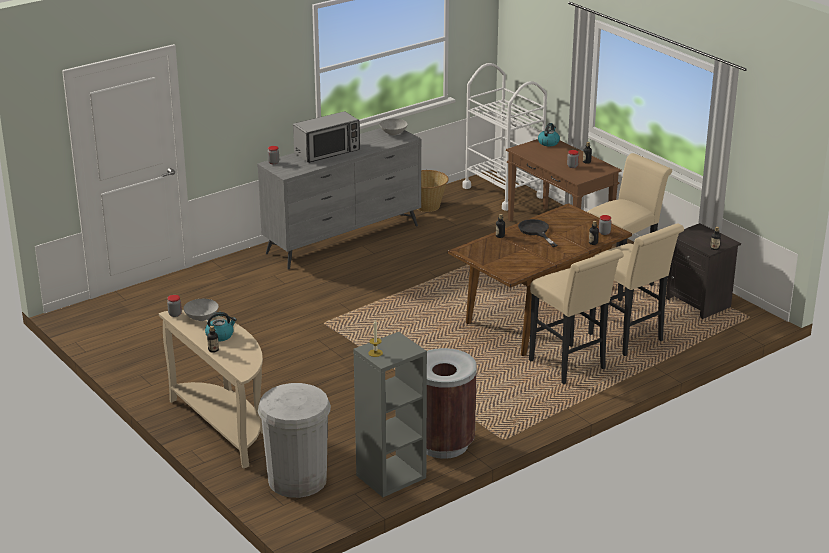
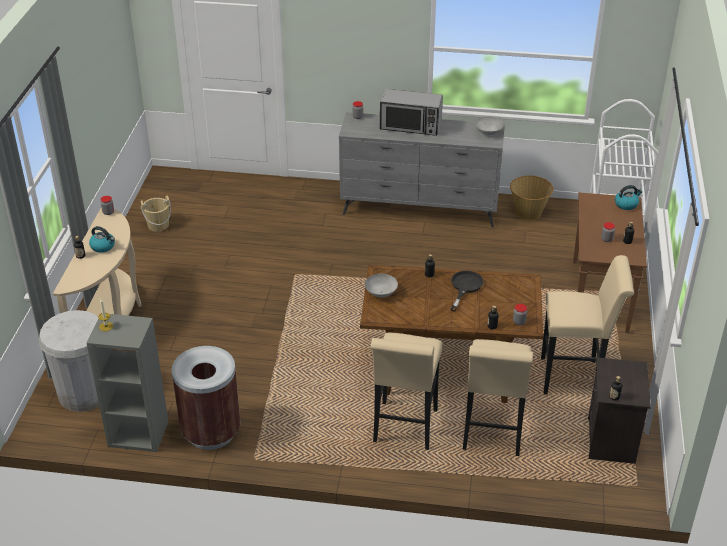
camera: 45 degrees right, 10 degrees up
grey bowl [183,299,219,321] -> grey bowl moved to [365,274,398,297]
none -> beige bucket [141,196,171,232]

